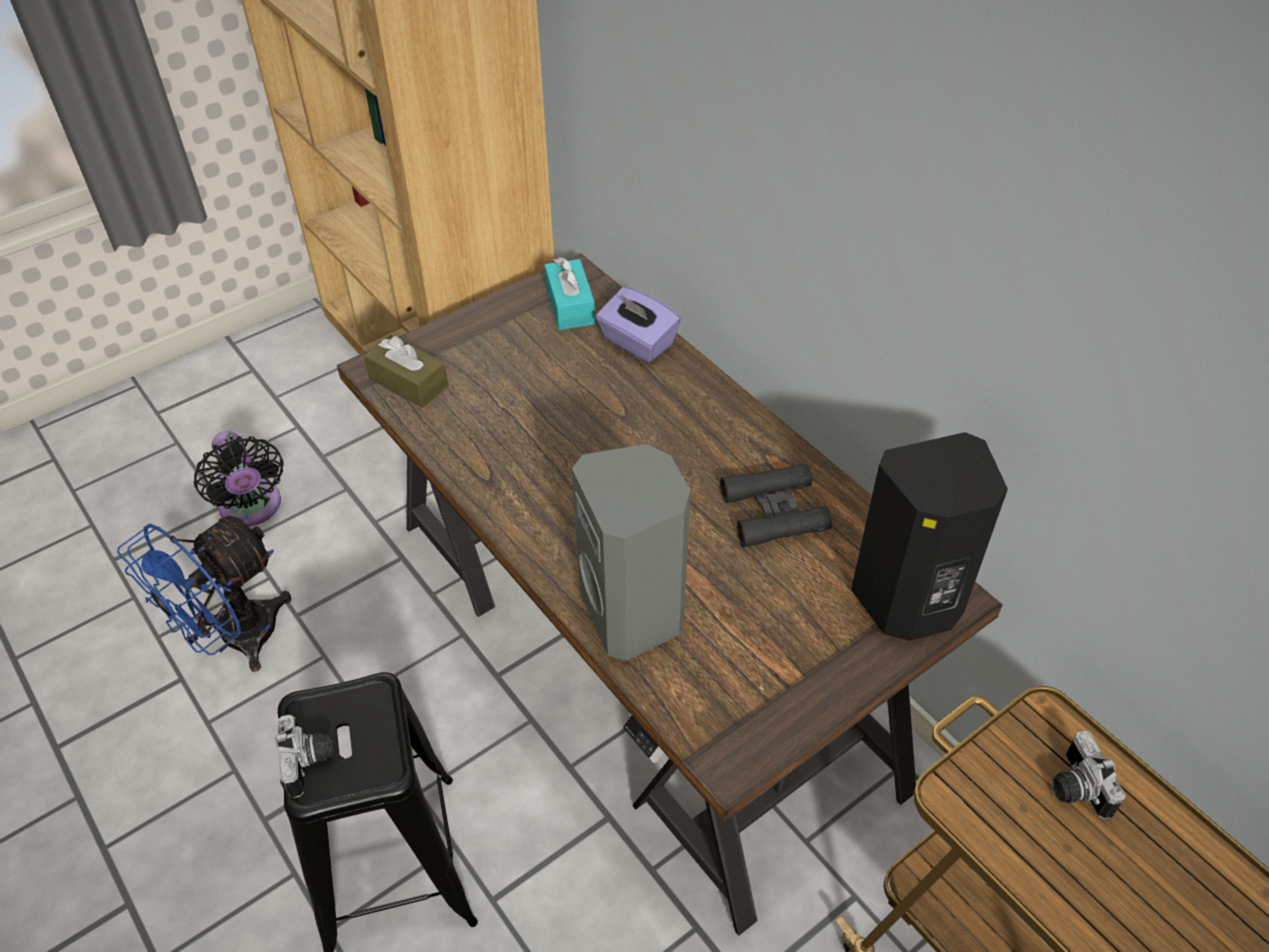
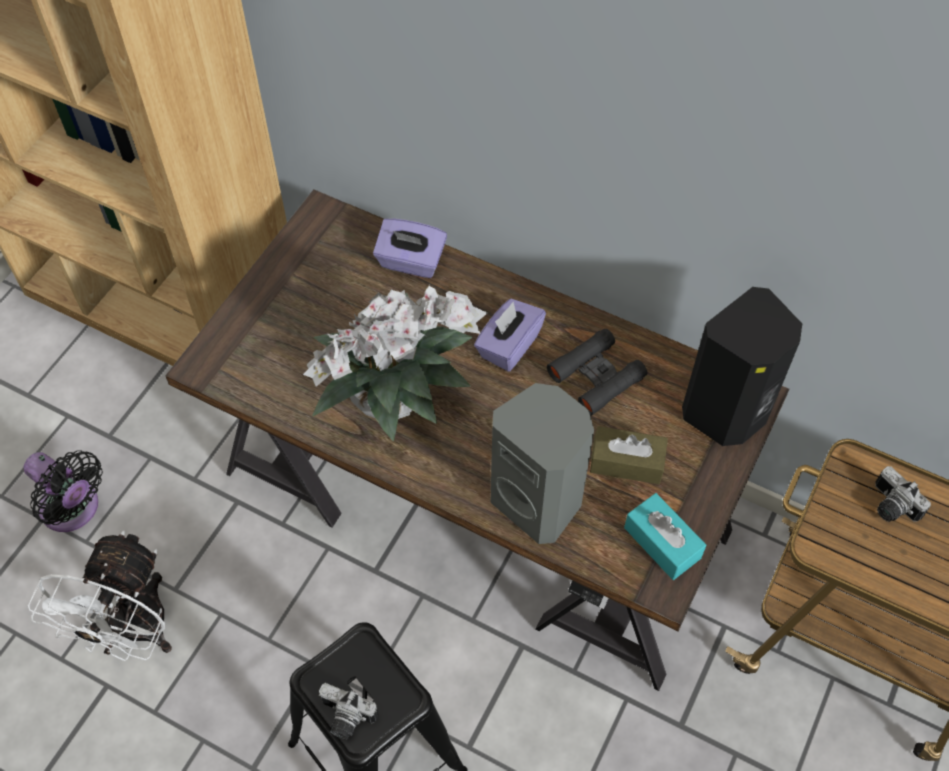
camera: 25 degrees left, 10 degrees up
blue fan [117,516,291,672] -> white fan [28,531,172,661]
camera [276,715,333,798] -> camera turned 150 degrees clockwise [319,683,379,740]
brown tissue box [364,335,449,408] -> brown tissue box moved to [590,426,668,484]
turquoise tissue box [545,257,595,330] -> turquoise tissue box moved to [624,493,706,580]
none -> potted plant [303,285,487,441]
none -> purple tissue box [474,299,546,372]

